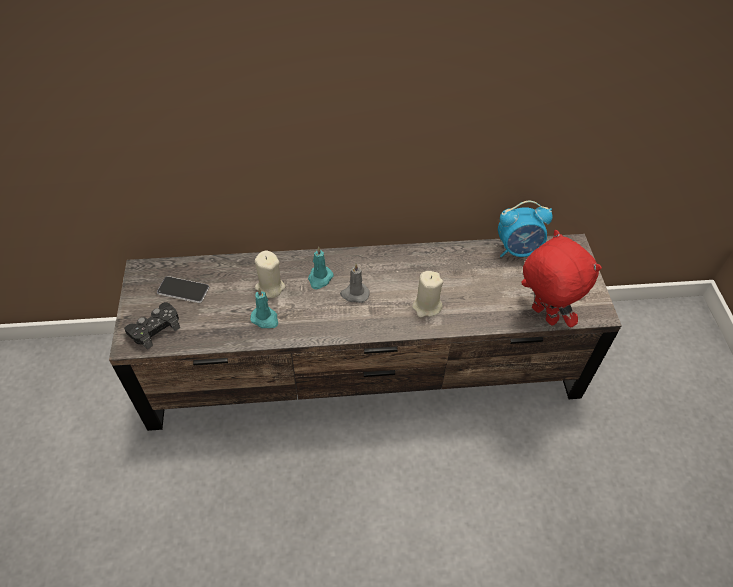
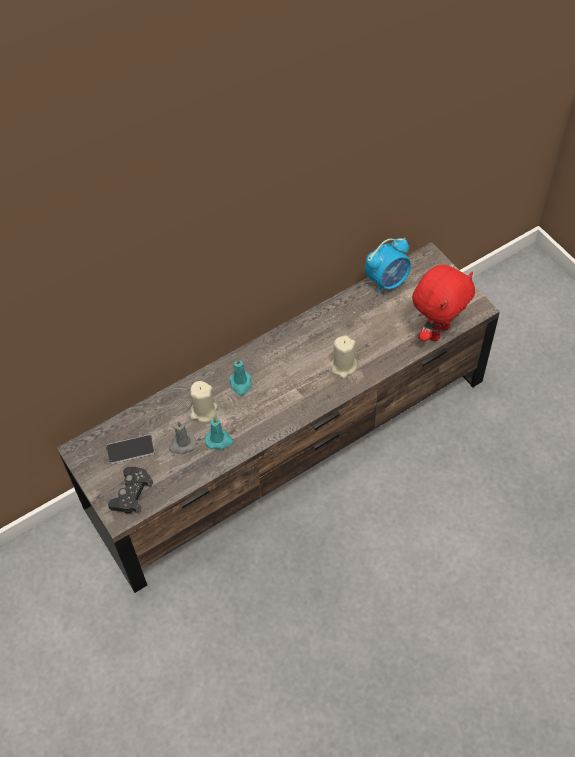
camera: 25 degrees left, 5 degrees up
grey candle [340,263,370,303] -> grey candle moved to [169,421,197,455]
red plush toy [521,230,602,328] -> red plush toy turned 105 degrees clockwise [412,265,475,342]

